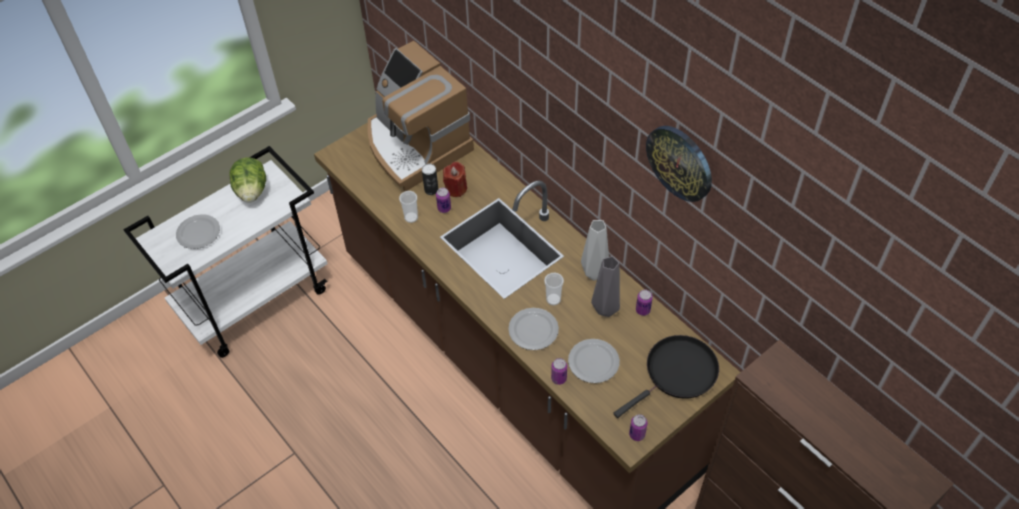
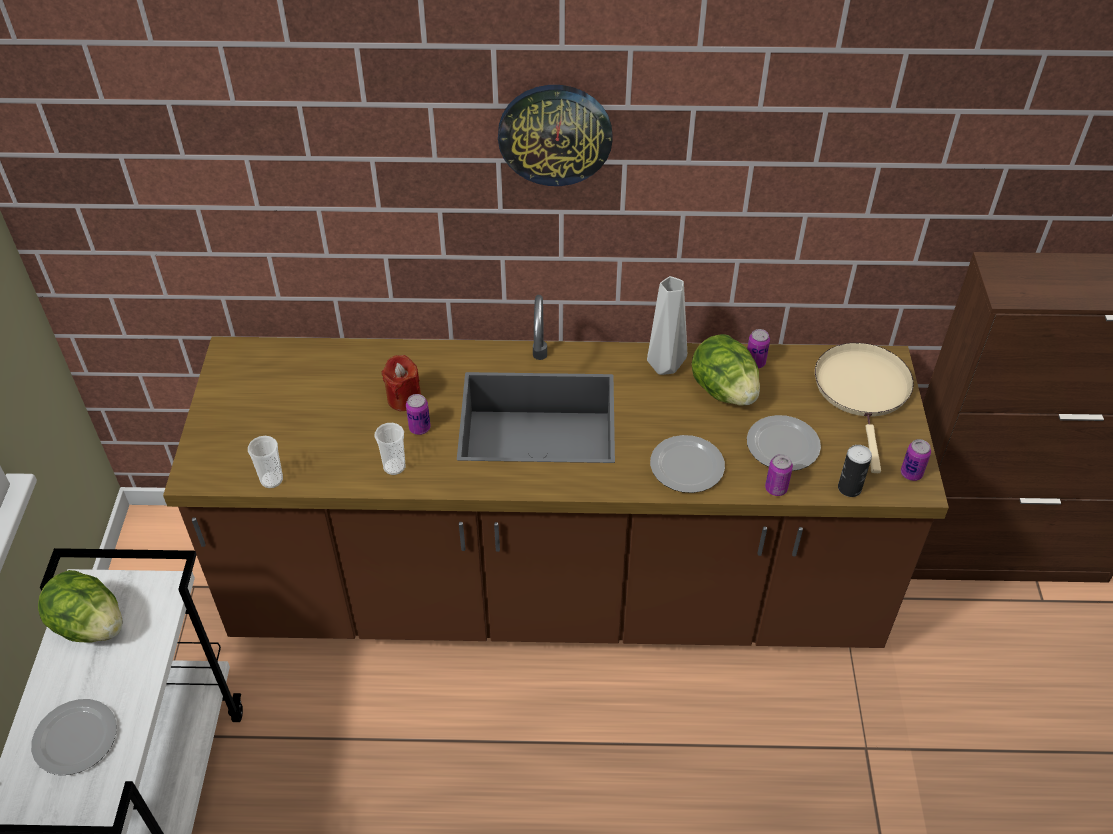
camera: 50 degrees left, 5 degrees down
coffee machine [367,41,474,191] -> none
can [422,164,438,195] -> can moved to [838,445,872,497]
cup [544,273,564,305] -> cup moved to [248,436,283,488]
grey vase [591,256,620,317] -> lettuce [692,334,760,406]
black frying pan [613,335,719,418] -> beige frying pan [815,343,914,473]
wall clock [646,126,712,202] -> wall clock moved to [498,85,613,186]

